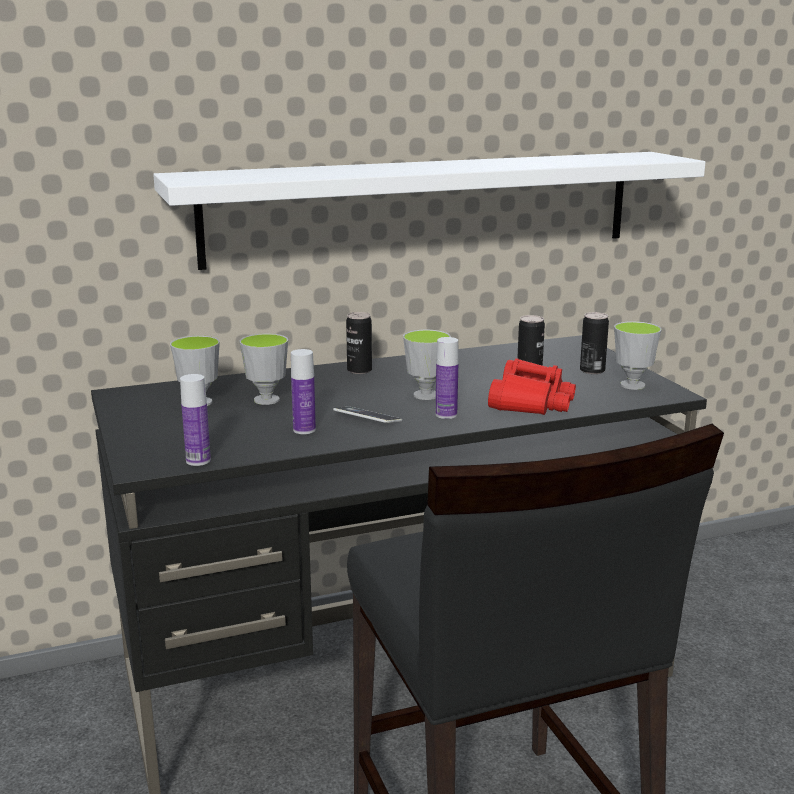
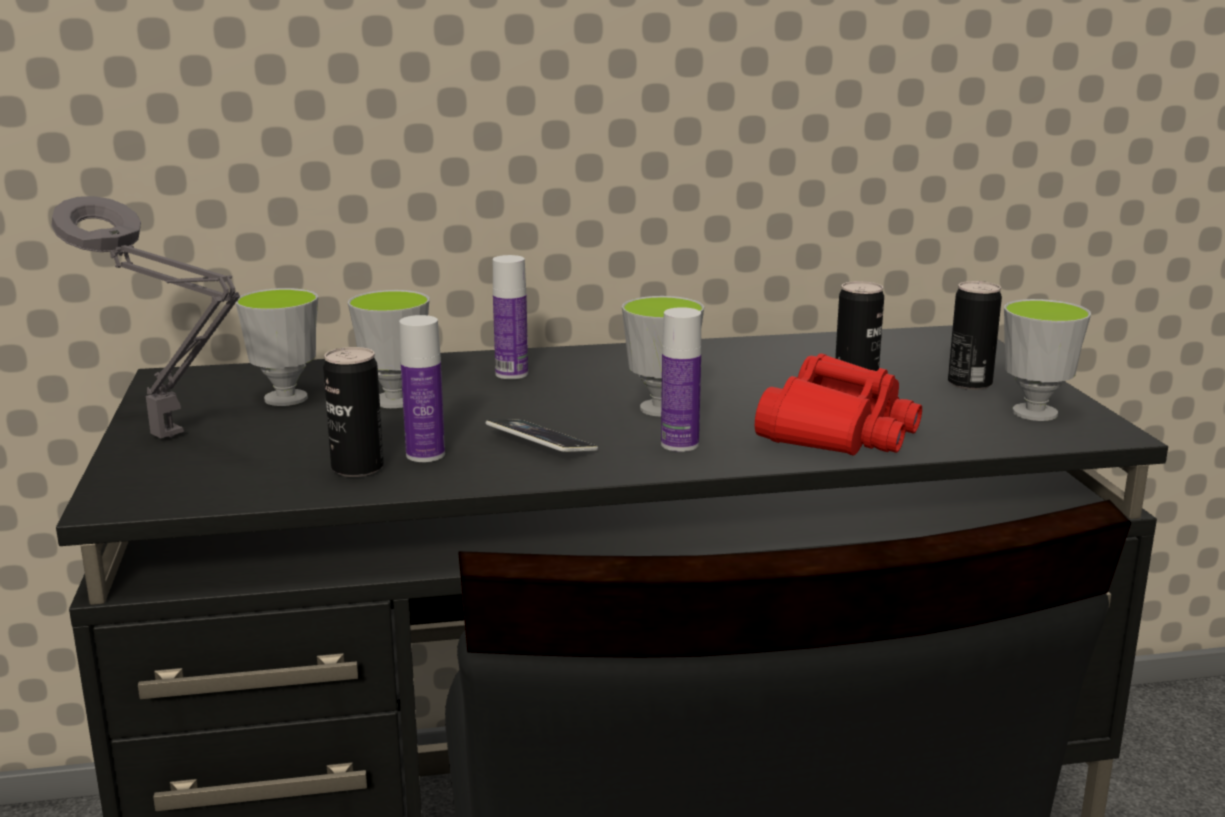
camera: 10 degrees right, 0 degrees up
white shelf [153,152,706,270] -> none
bottle [180,374,211,466] -> bottle moved to [493,255,528,379]
can [346,312,372,374] -> can moved to [323,347,384,477]
none -> grey table lamp [52,196,240,438]

